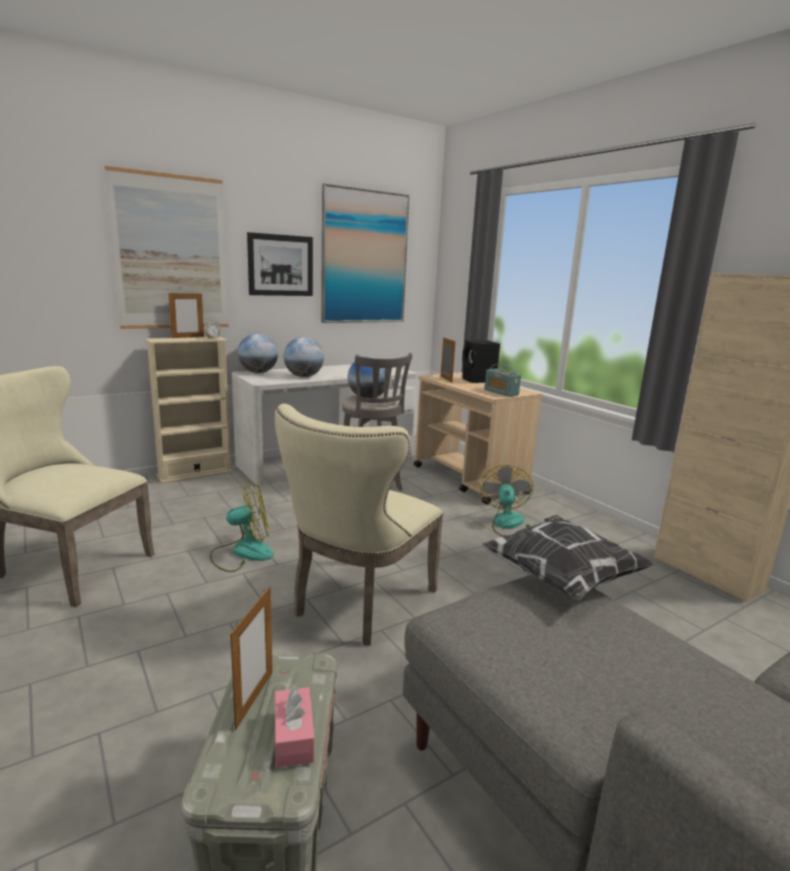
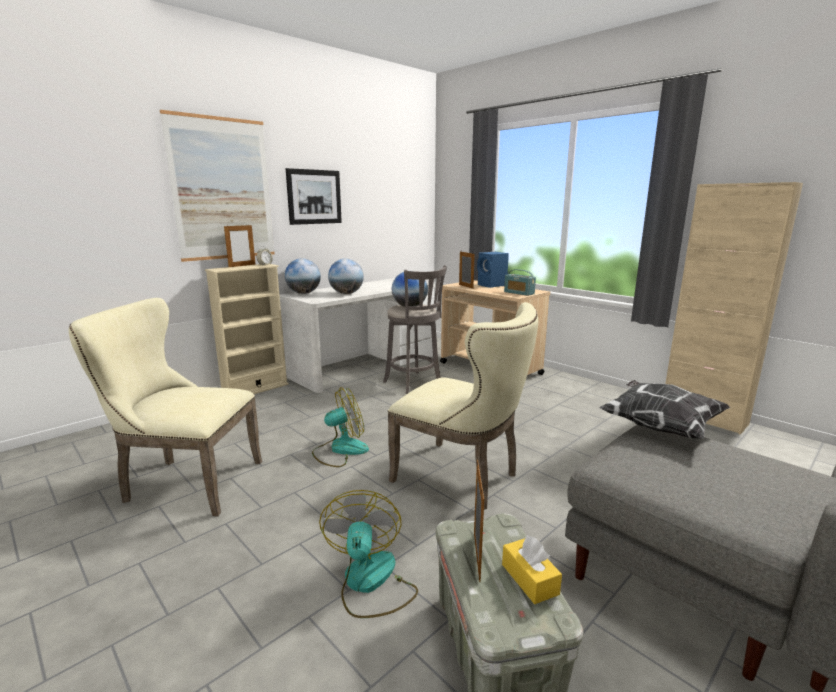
camera: 10 degrees left, 0 degrees up
beige chair [275,404,443,646] -> beige chair turned 75 degrees counterclockwise [388,302,538,510]
pink tissue box [275,684,314,768] -> yellow tissue box [502,535,562,604]
picture [321,183,410,323] -> none
black speaker [462,340,500,383] -> blue speaker [477,252,509,288]
fan [480,465,533,536] -> fan moved to [319,490,418,618]

